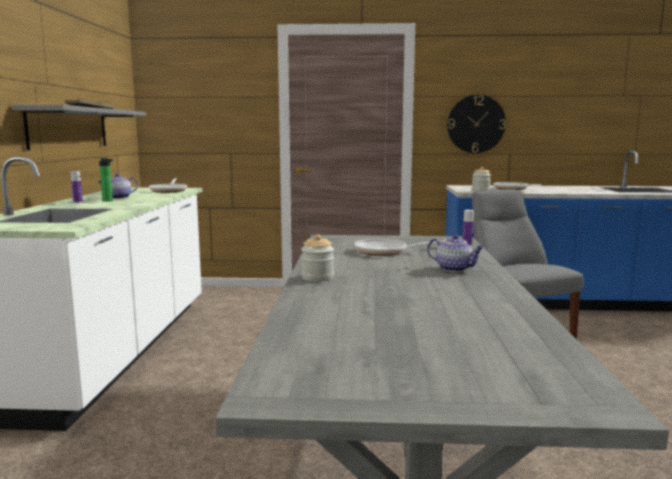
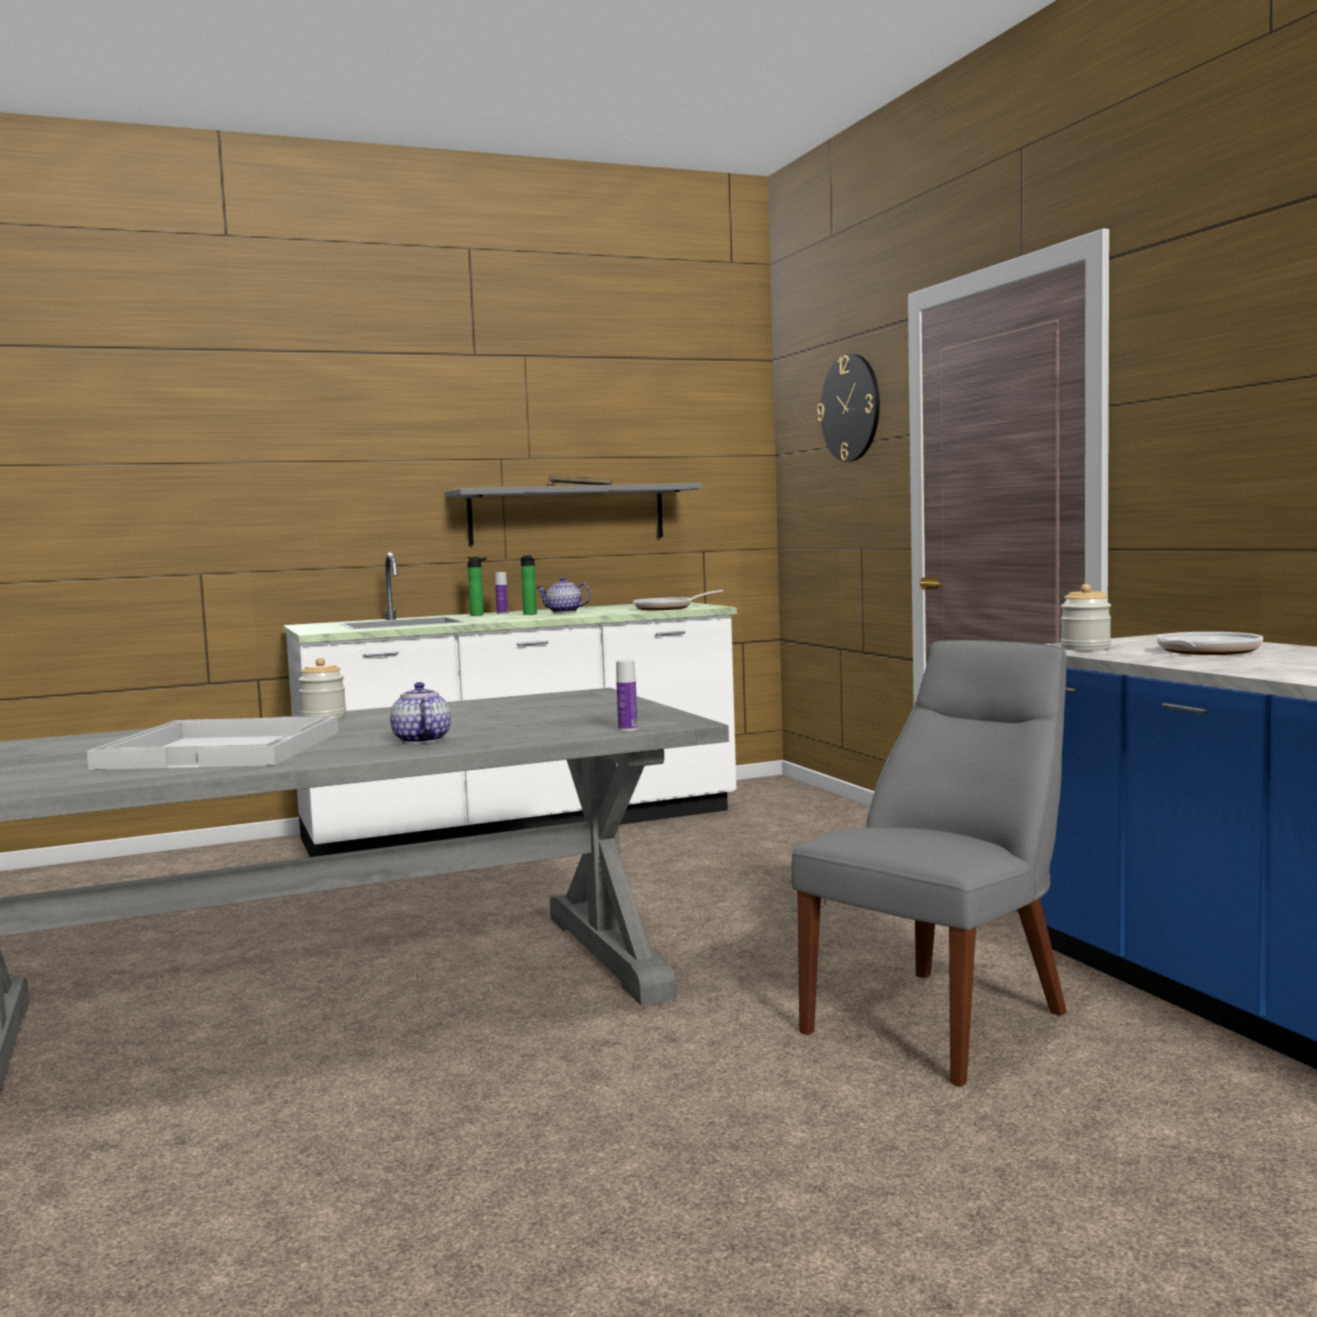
camera: 65 degrees right, 5 degrees down
frying pan [355,239,444,256] -> none
teapot [427,235,485,272] -> teapot turned 150 degrees clockwise [390,682,451,744]
wall clock [447,95,506,153] -> wall clock moved to [817,354,880,462]
none -> white tray [87,716,338,770]
none -> bottle [467,557,487,616]

